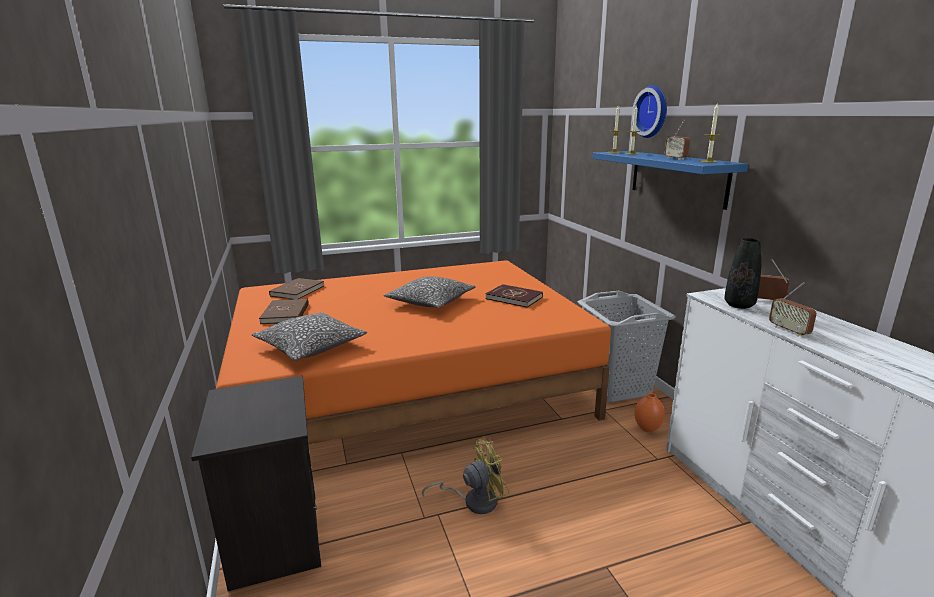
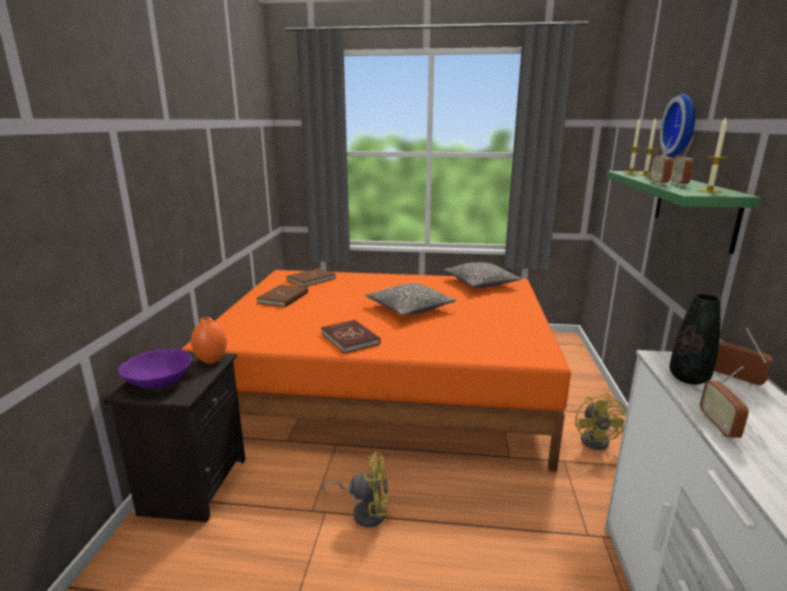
camera: 25 degrees right, 0 degrees up
pillow [252,312,367,361] -> pillow moved to [444,262,522,288]
red book [486,284,543,308] -> red book moved to [321,320,380,354]
grey laundry basket [578,291,676,402] -> yellow fan [575,393,627,450]
blue shelf [592,151,748,210] -> green shelf [606,171,761,254]
orange vase [634,393,665,432] -> orange vase moved to [191,317,227,364]
none -> purple bowl [118,349,192,388]
none -> radio [649,137,673,185]

